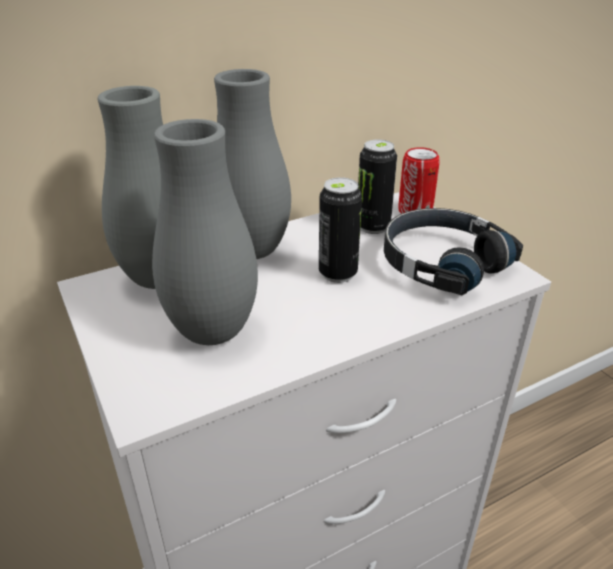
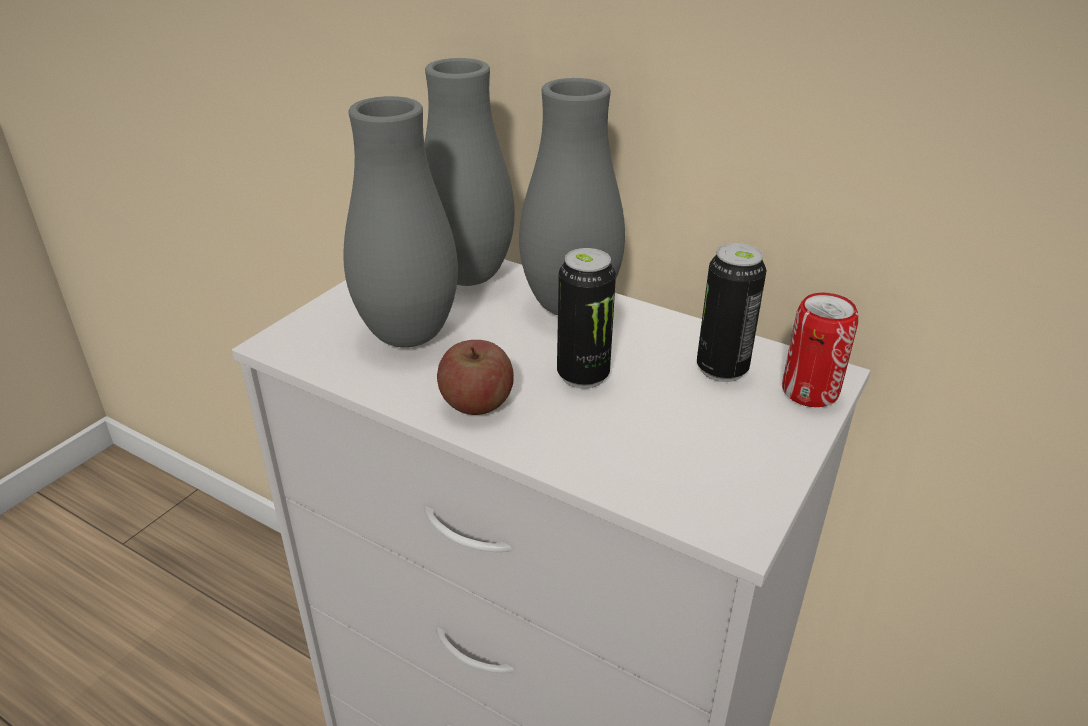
camera: 60 degrees right, 0 degrees up
black headphones [384,208,523,295] -> none
none -> apple [437,340,514,415]

